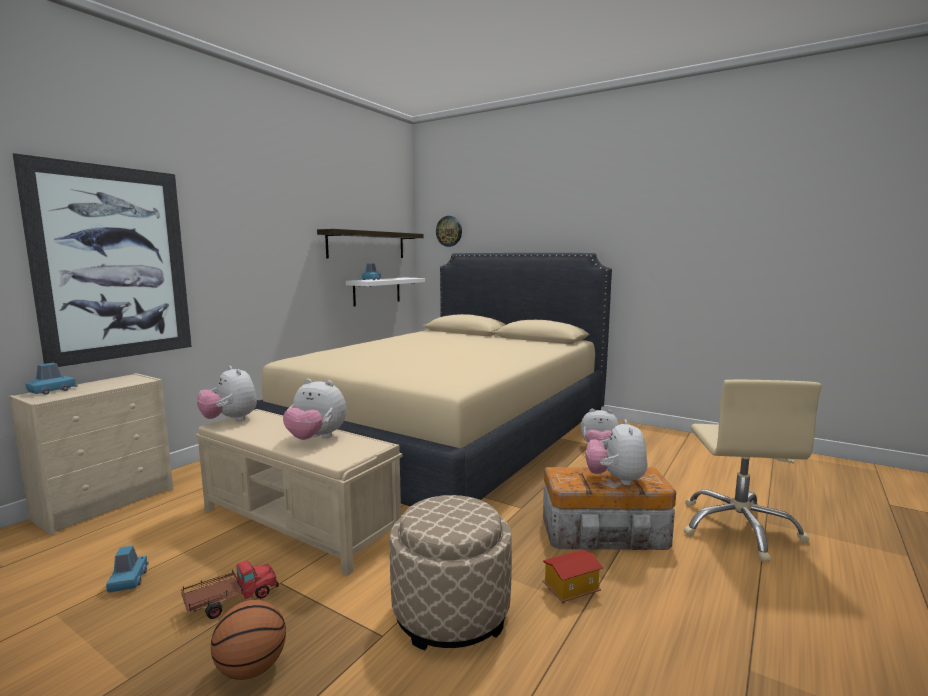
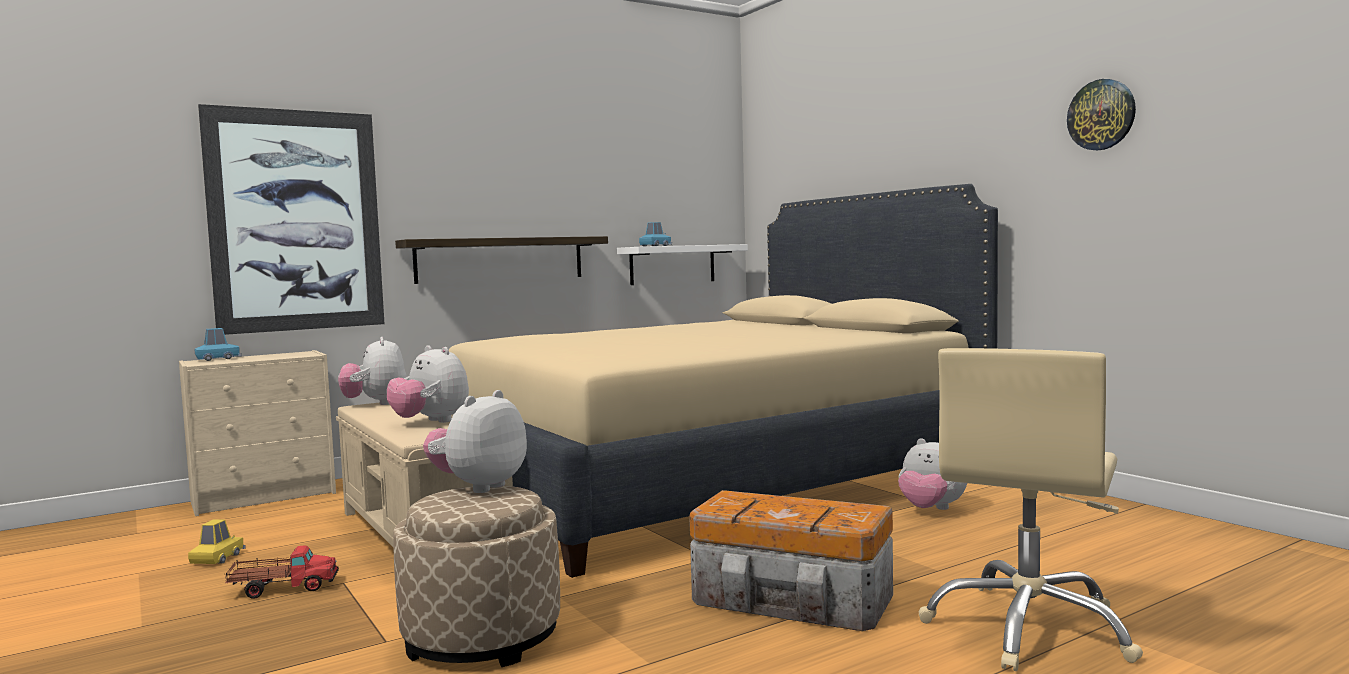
camera: 25 degrees right, 5 degrees down
blue toy car [106,546,149,593] -> yellow toy car [188,519,246,564]
basketball [211,600,286,680] -> none
shelf [317,229,423,258] -> shelf moved to [395,236,608,284]
wall clock [436,216,462,247] -> wall clock moved to [1067,79,1136,150]
toy house [543,550,603,604] -> none
plush toy [585,419,647,486] -> plush toy moved to [423,390,527,493]

